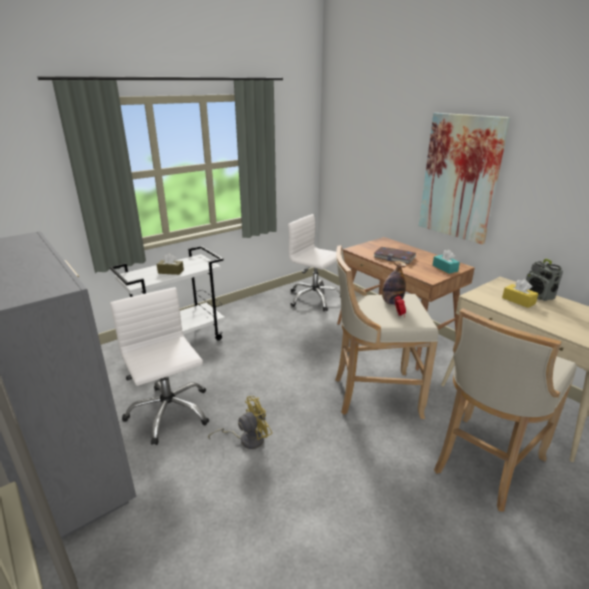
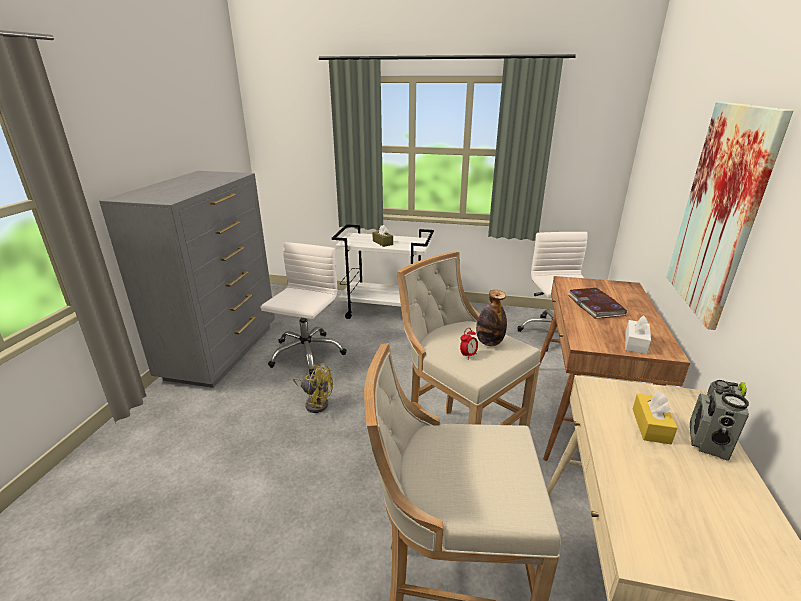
camera: 50 degrees right, 0 degrees up
turquoise tissue box [433,250,460,274] -> white tissue box [625,316,651,354]

